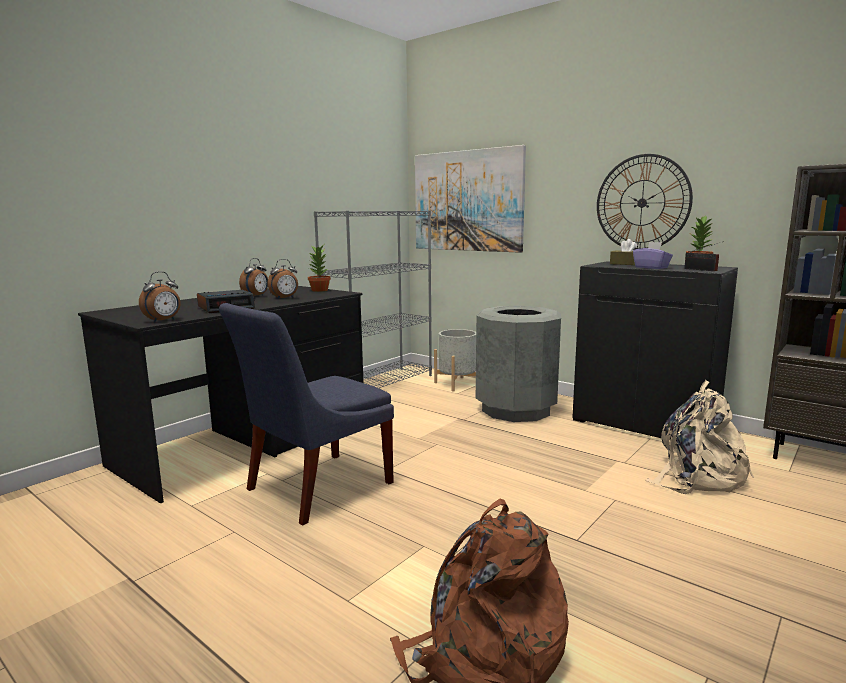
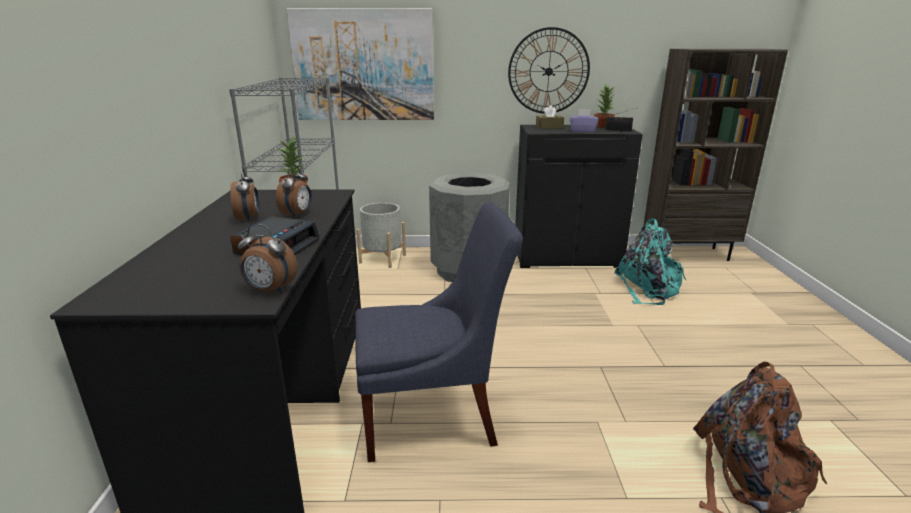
camera: 40 degrees left, 10 degrees up
alarm clock [139,271,181,323] -> alarm clock turned 105 degrees clockwise [238,224,298,293]
blue chair [219,303,394,525] -> blue chair turned 105 degrees counterclockwise [355,203,523,462]
beige backpack [645,380,754,494] -> turquoise backpack [615,218,686,305]

